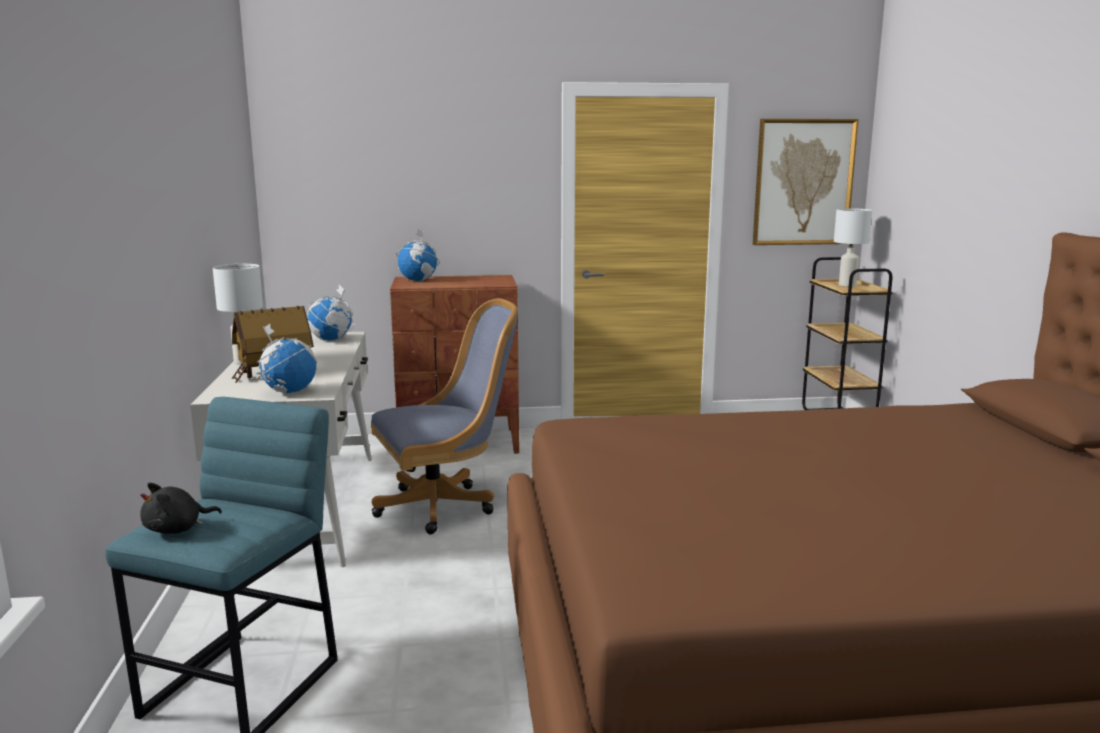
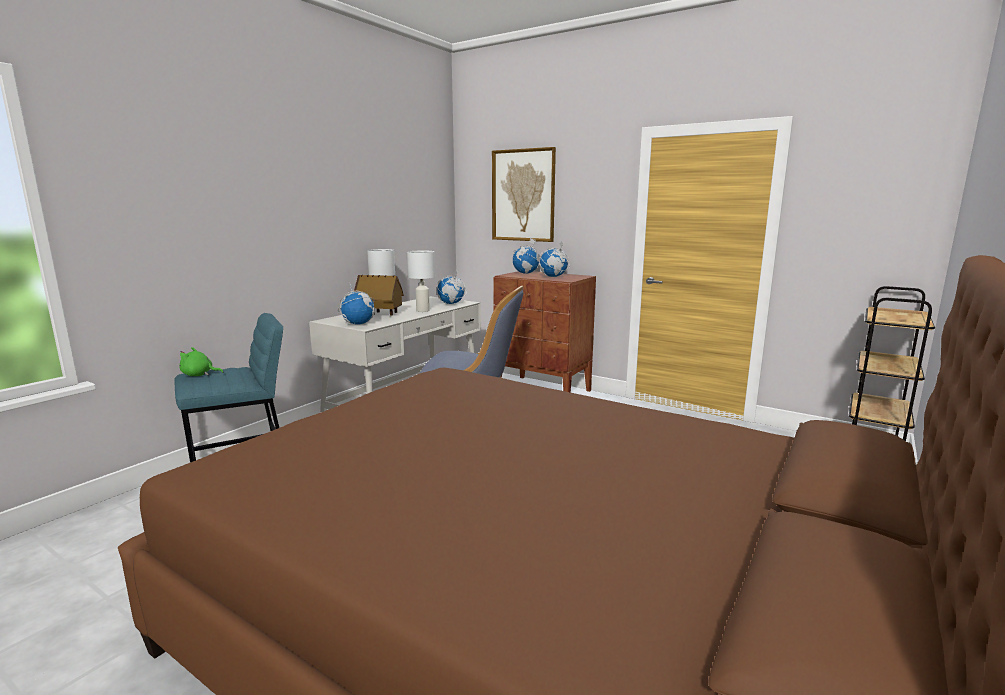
camera: 40 degrees right, 0 degrees up
black plush toy [140,483,222,534] -> green plush toy [179,347,223,376]
picture [753,119,859,245] -> picture moved to [492,147,556,242]
white table lamp [834,208,873,287] -> white table lamp moved to [407,250,435,312]
none -> globe [539,241,570,277]

